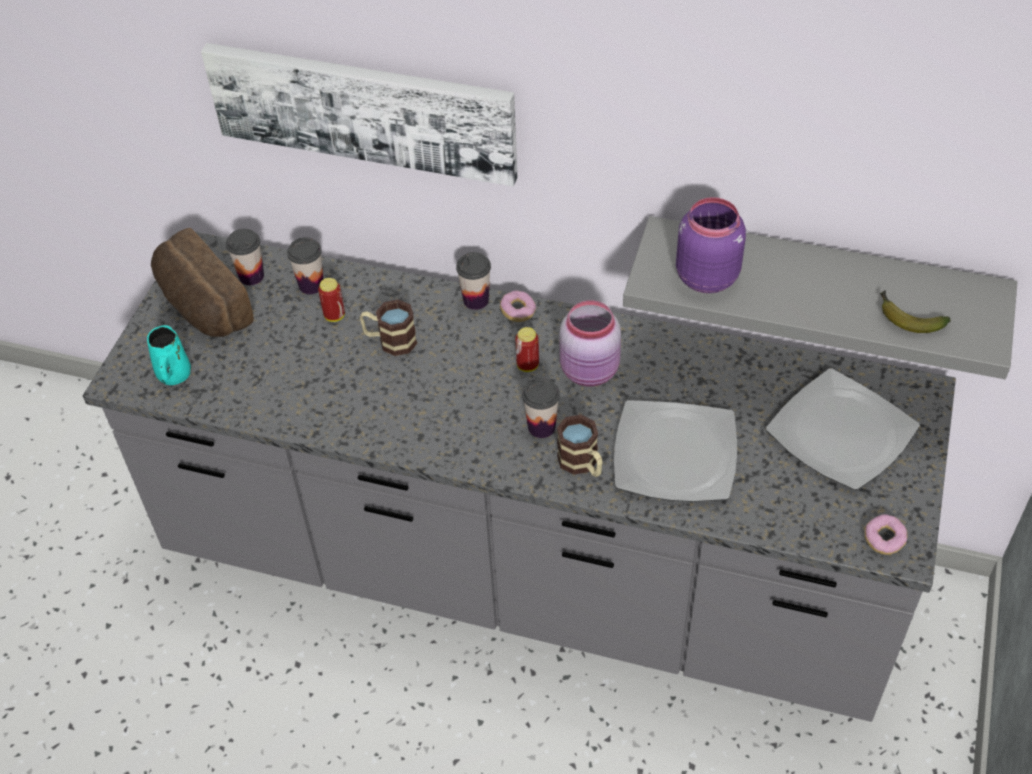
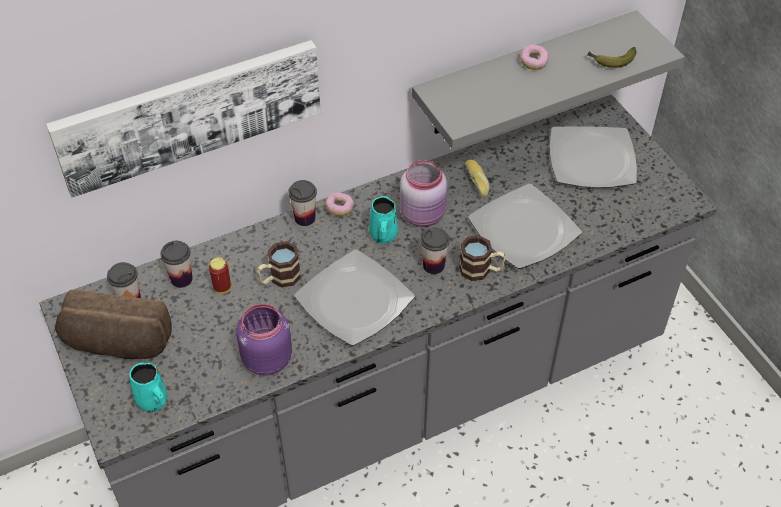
camera: 45 degrees left, 0 degrees up
can [515,327,539,372] -> turquoise mug [369,196,398,244]
purple jar [676,197,746,293] -> purple jar moved to [237,304,292,376]
donut [865,514,907,555] -> donut moved to [520,44,549,70]
none -> plate [294,249,415,346]
none -> bread [465,160,490,197]

